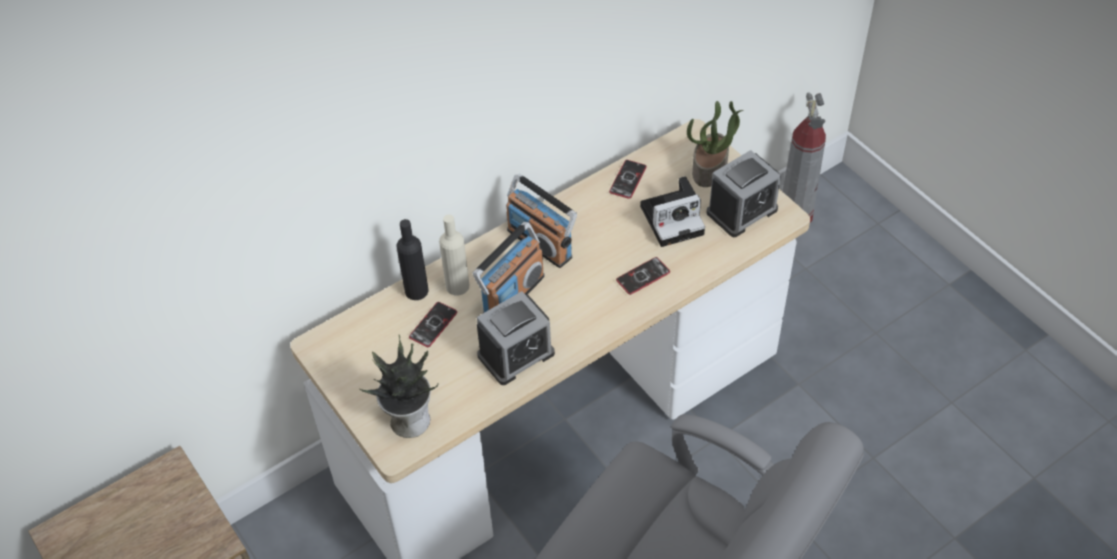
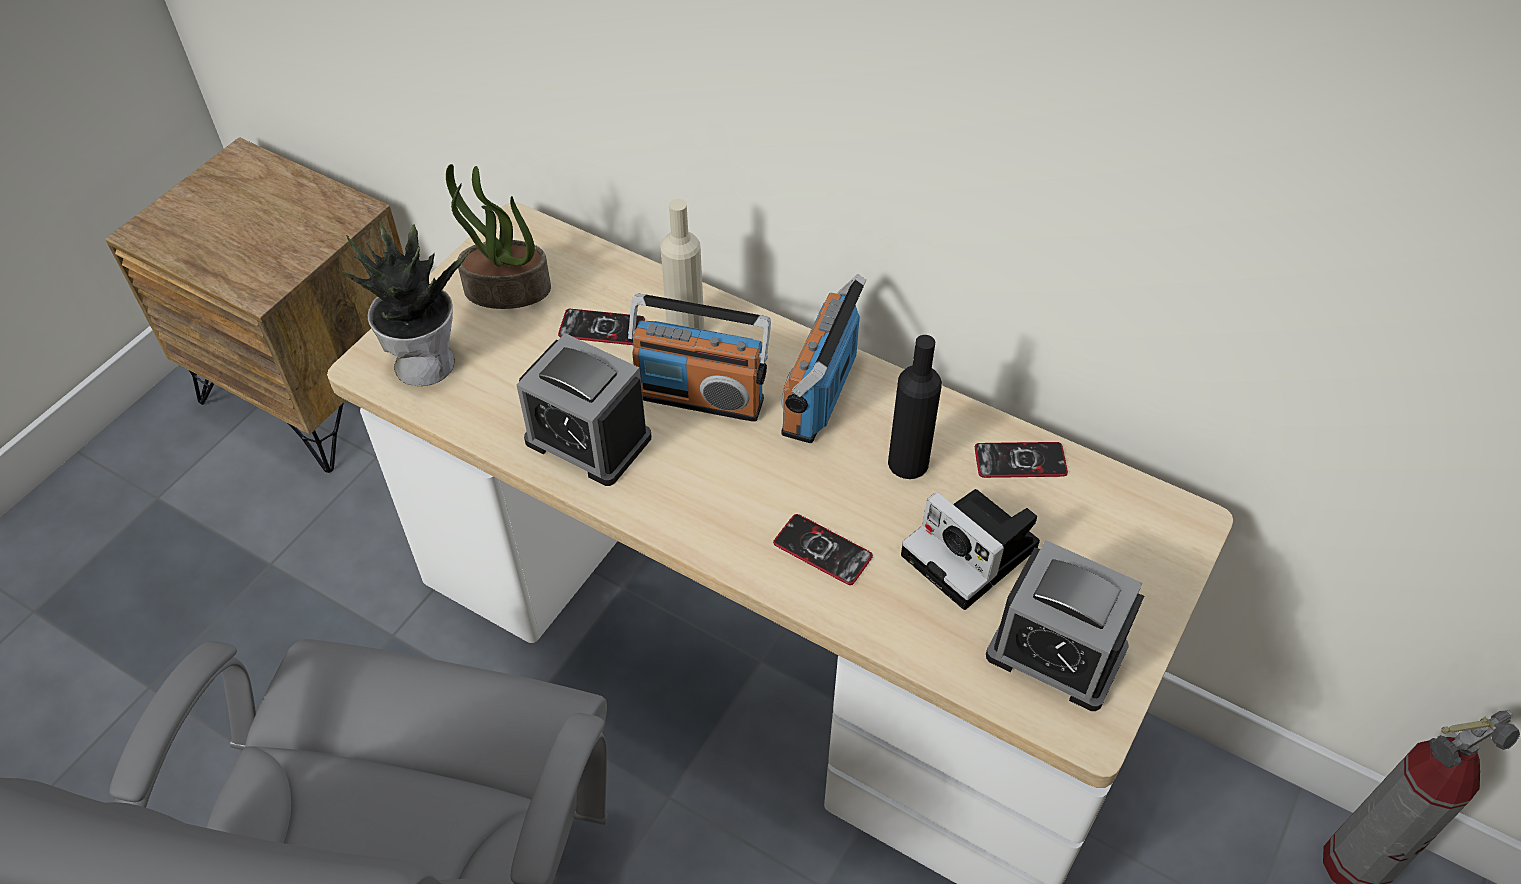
camera: 65 degrees right, 0 degrees up
black bottle [397,219,428,300] -> black bottle moved to [888,335,942,479]
potted plant [687,101,744,187] -> potted plant moved to [446,164,551,309]

